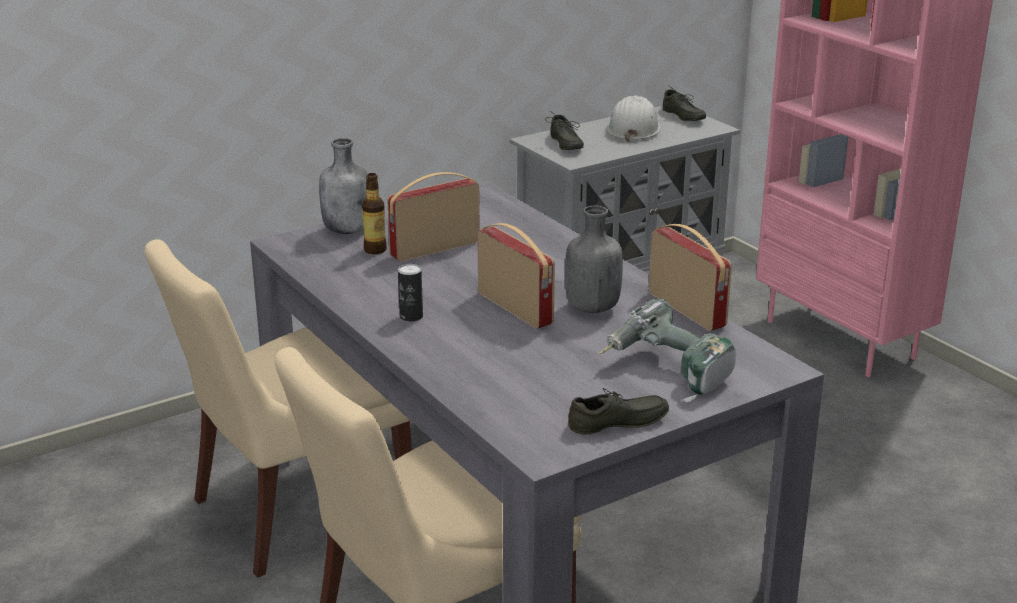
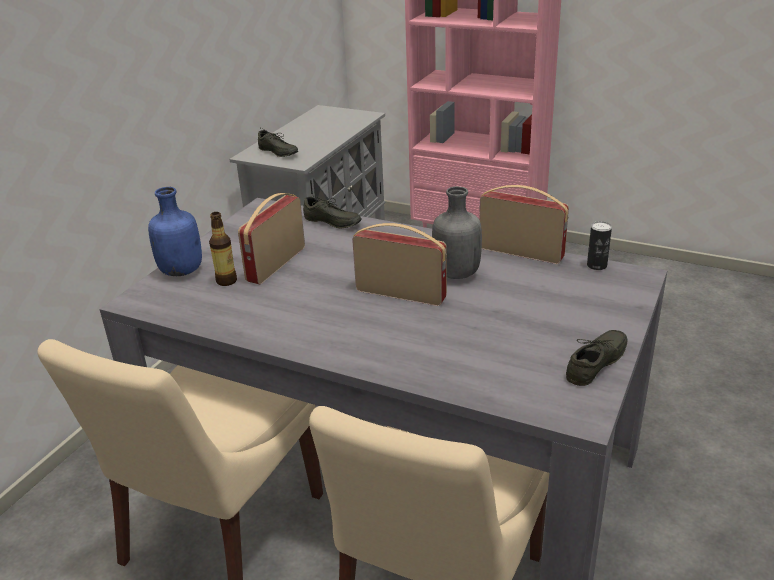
camera: 30 degrees left, 5 degrees up
grey bottle [319,138,367,234] -> blue bottle [148,187,202,276]
can [398,264,423,322] -> can moved to [587,221,612,270]
power drill [599,299,736,403] -> none
white hard hat [607,96,660,142] -> none
grey shoe [663,85,706,121] -> grey shoe moved to [303,196,362,229]

